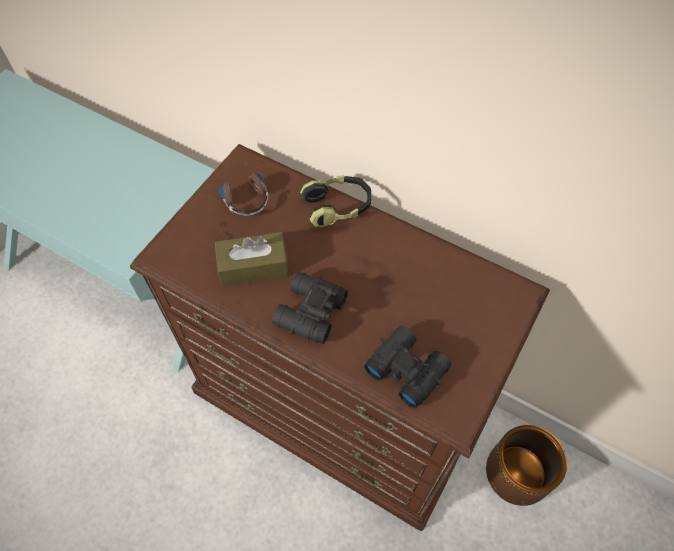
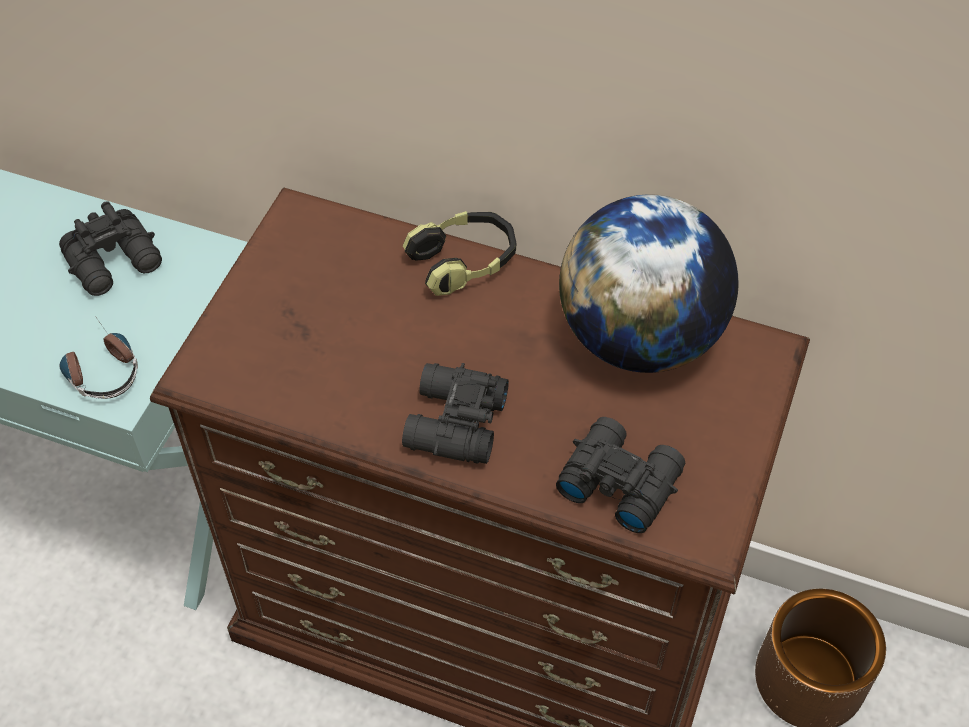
camera: 10 degrees left, 5 degrees down
brown tissue box [215,232,288,287] -> none
headphones [219,162,269,216] -> headphones moved to [60,316,138,399]
none -> black binoculars [59,201,162,296]
none -> globe [559,194,738,373]

